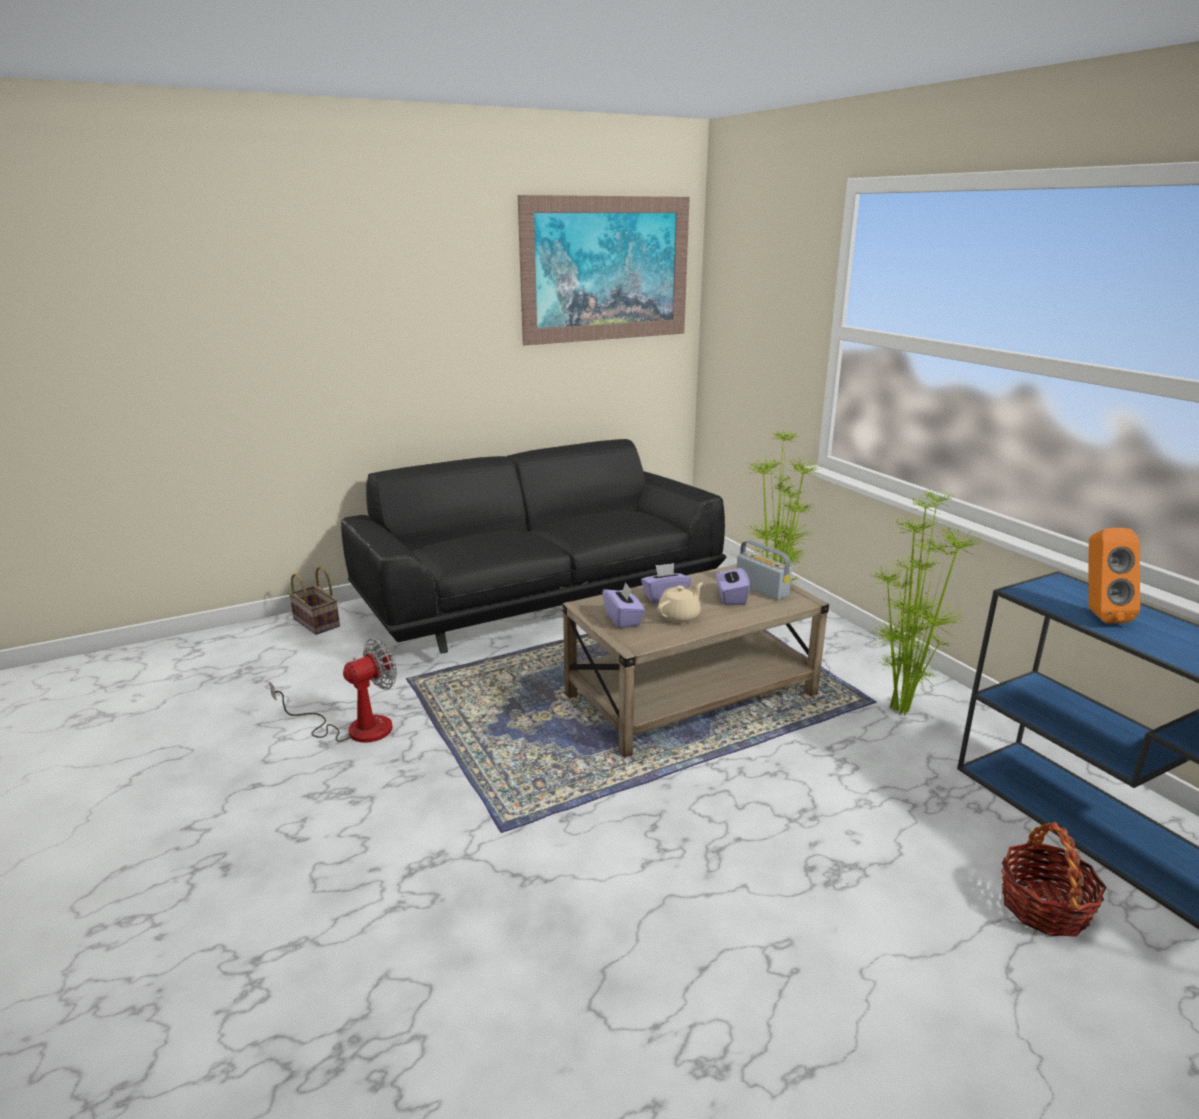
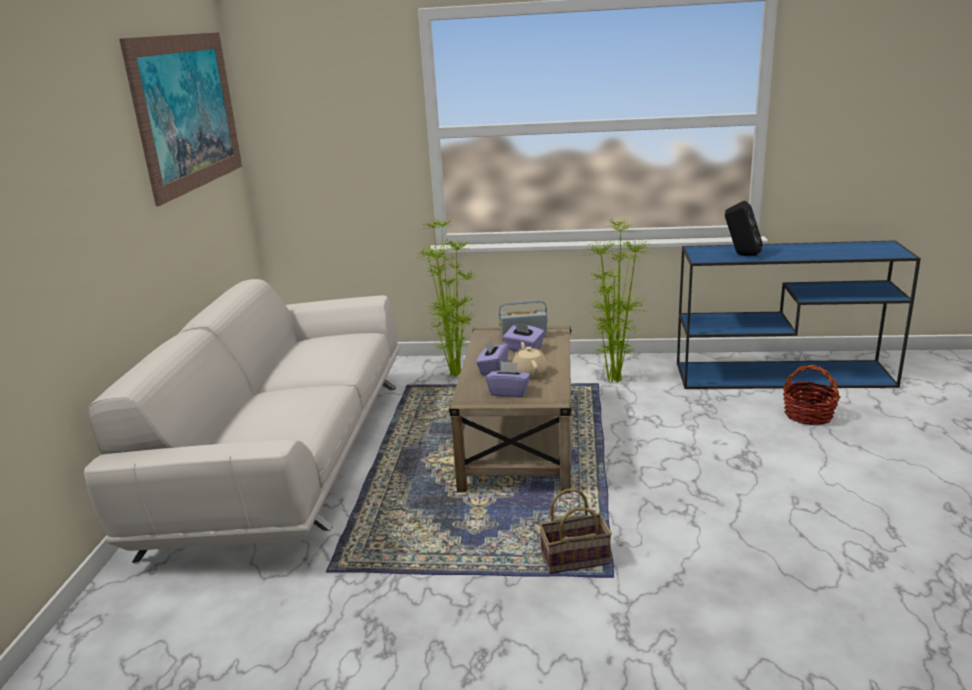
camera: 55 degrees left, 0 degrees up
fan [269,638,397,743] -> none
basket [288,566,340,635] -> basket moved to [539,488,612,574]
black sofa [341,439,726,653] -> white sofa [84,279,401,563]
orange speaker [1088,528,1140,623] -> black speaker [725,201,763,256]

